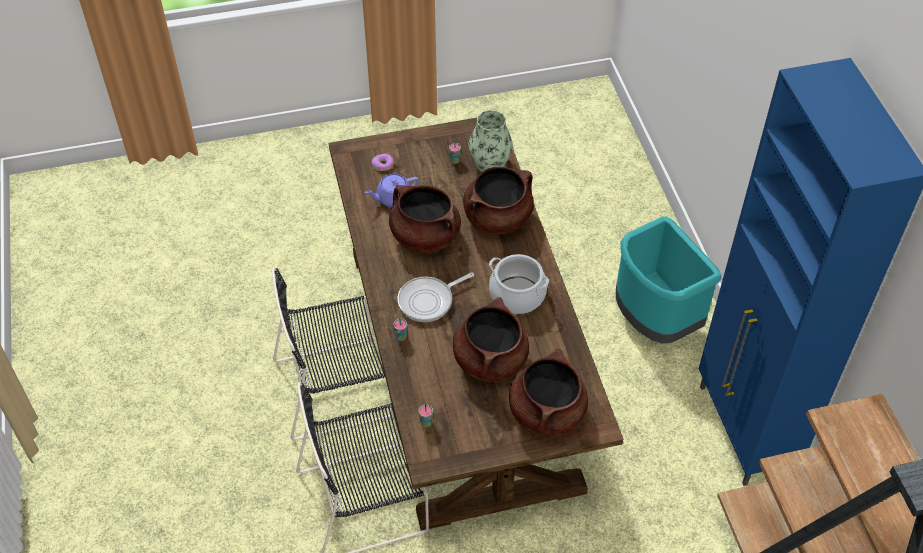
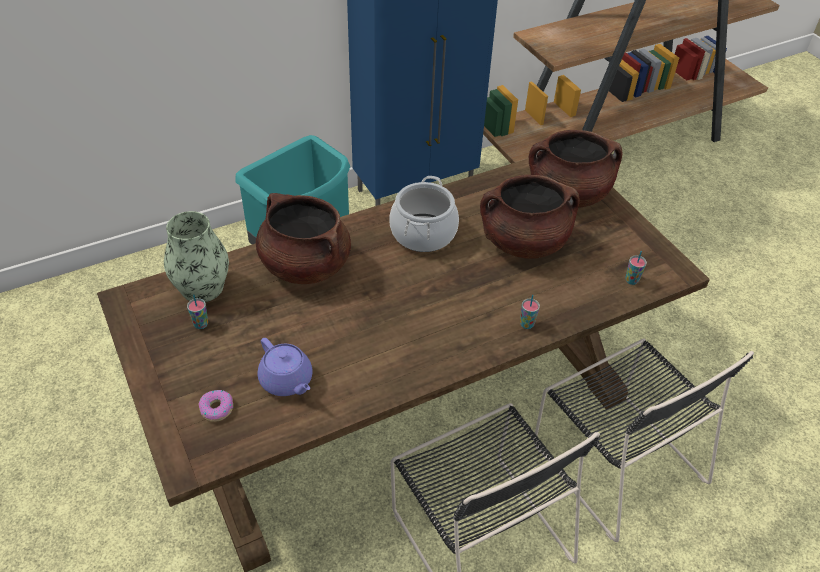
camera: 105 degrees left, 5 degrees down
brown cooking pot [389,185,461,253] -> none
frying pan [398,272,474,322] -> none

